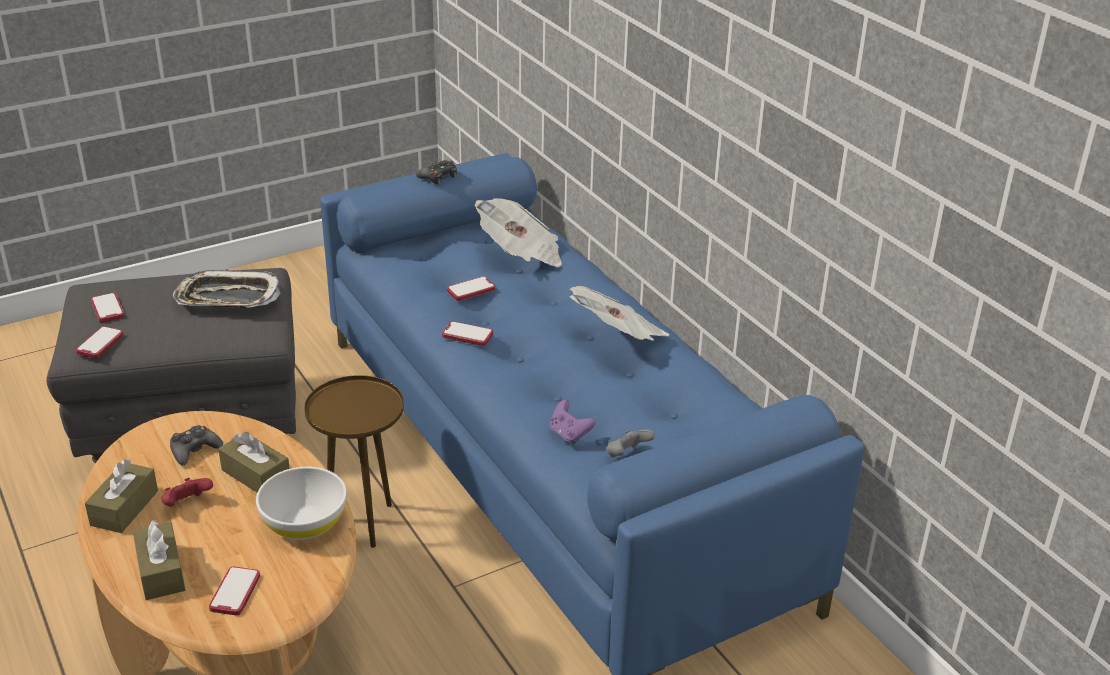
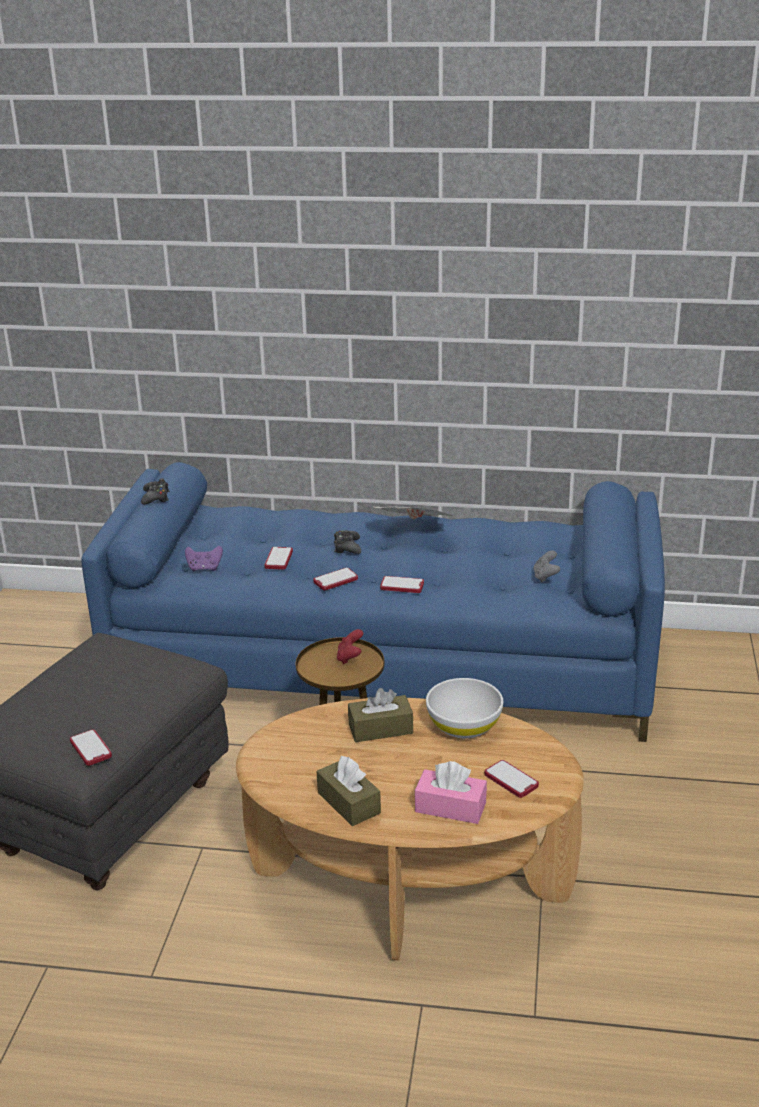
camera: 50 degrees left, 5 degrees down
phone [91,293,125,322] -> phone moved to [380,576,424,593]
brown tissue box [133,520,185,600] -> pink tissue box [415,761,487,824]
red game controller [161,478,213,506] -> red game controller moved to [337,629,363,664]
black game controller [170,425,223,466] -> black game controller moved to [334,530,361,554]
tray [173,270,280,308] -> none
newspaper [475,198,562,267] -> none
purple game controller [550,400,596,444] -> purple game controller moved to [185,546,223,572]

